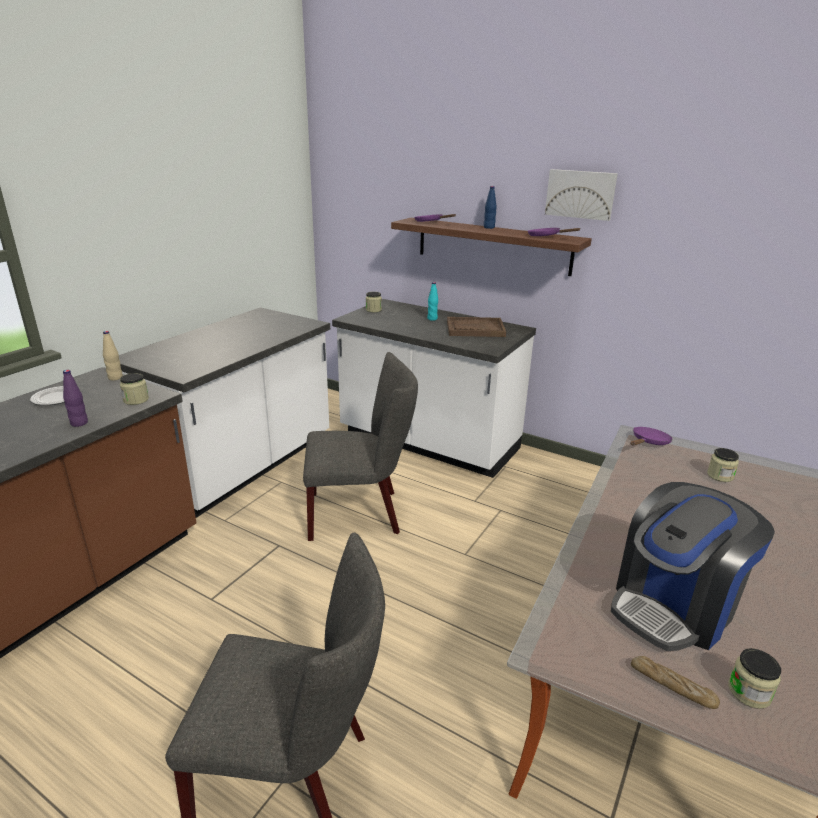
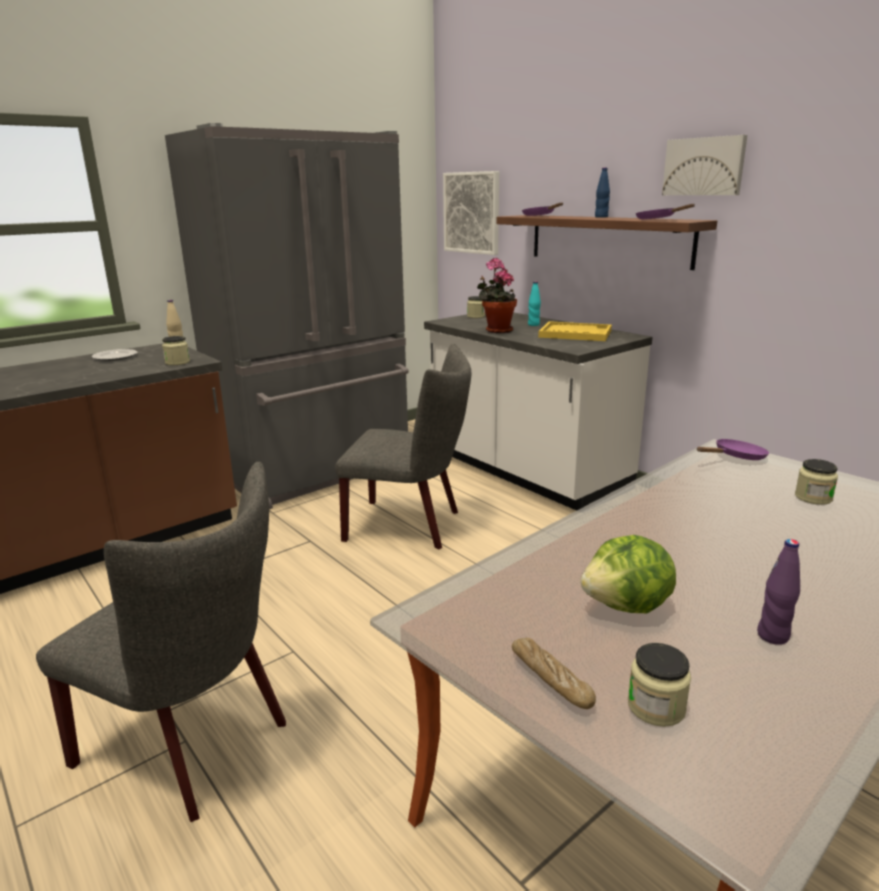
camera: 20 degrees right, 5 degrees down
purple bottle [63,370,88,427] -> purple bottle moved to [757,539,800,645]
white counter [119,307,330,518] -> grey fridge [165,123,409,509]
brown tray [447,317,506,337] -> yellow tray [538,321,612,341]
coffee machine [611,482,775,651] -> lettuce [581,535,676,613]
none -> picture [443,171,499,255]
none -> potted plant [477,258,517,333]

